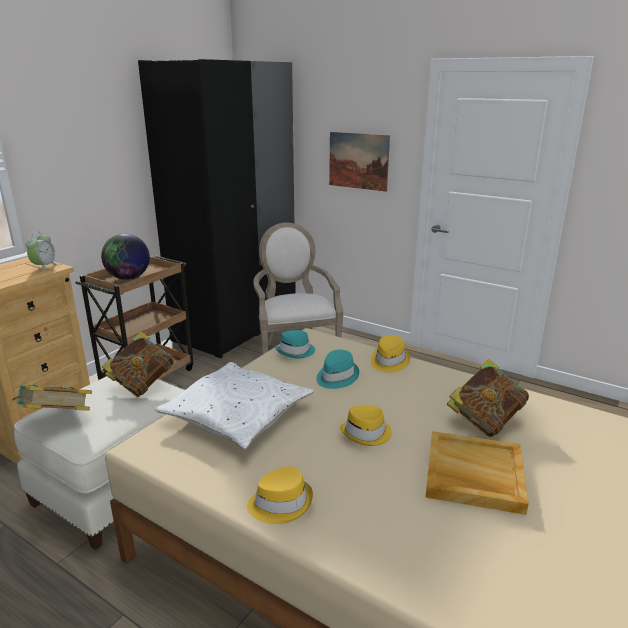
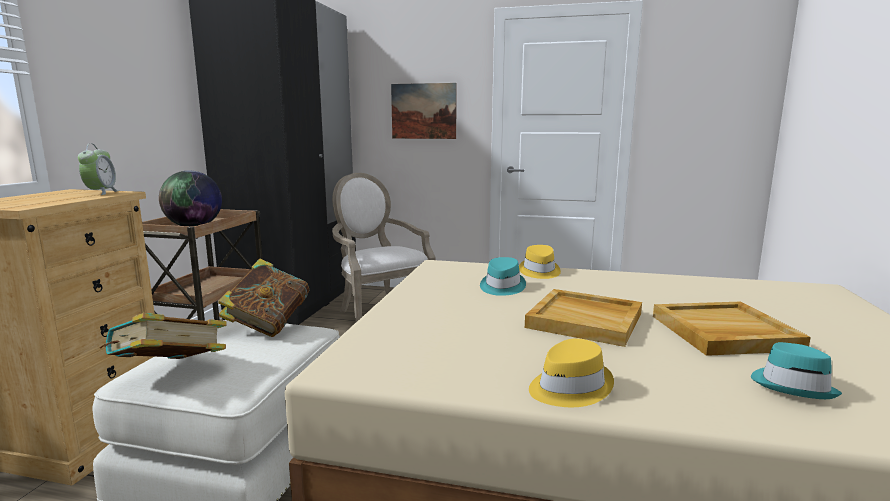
camera: 20 degrees left, 10 degrees down
white pillow [155,362,314,450] -> none
turquoise hat [275,330,315,358] -> turquoise hat moved to [751,342,842,399]
yellow hat [340,405,392,446] -> beige tray [525,289,642,347]
book [447,359,529,437] -> none

